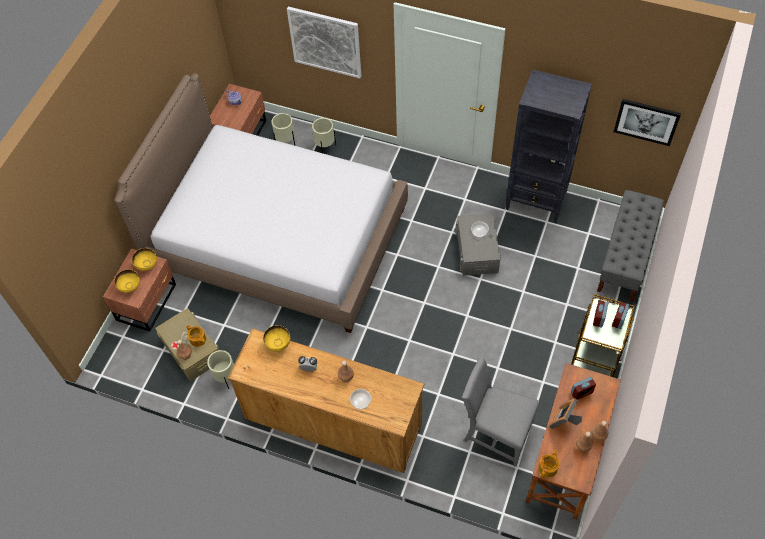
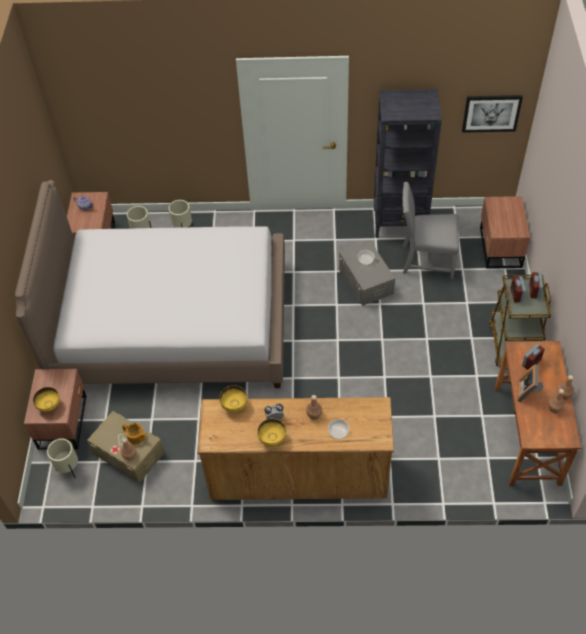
camera: 20 degrees left, 5 degrees down
yellow bowl [132,248,157,271] -> yellow bowl moved to [257,419,286,446]
beige planter [207,350,234,389] -> beige planter moved to [47,438,78,478]
picture [287,7,361,78] -> none
grey chair [462,357,540,467] -> grey chair moved to [402,182,459,278]
teapot [538,449,559,478] -> none
grey bench [597,190,664,302] -> brown nightstand [480,196,530,269]

